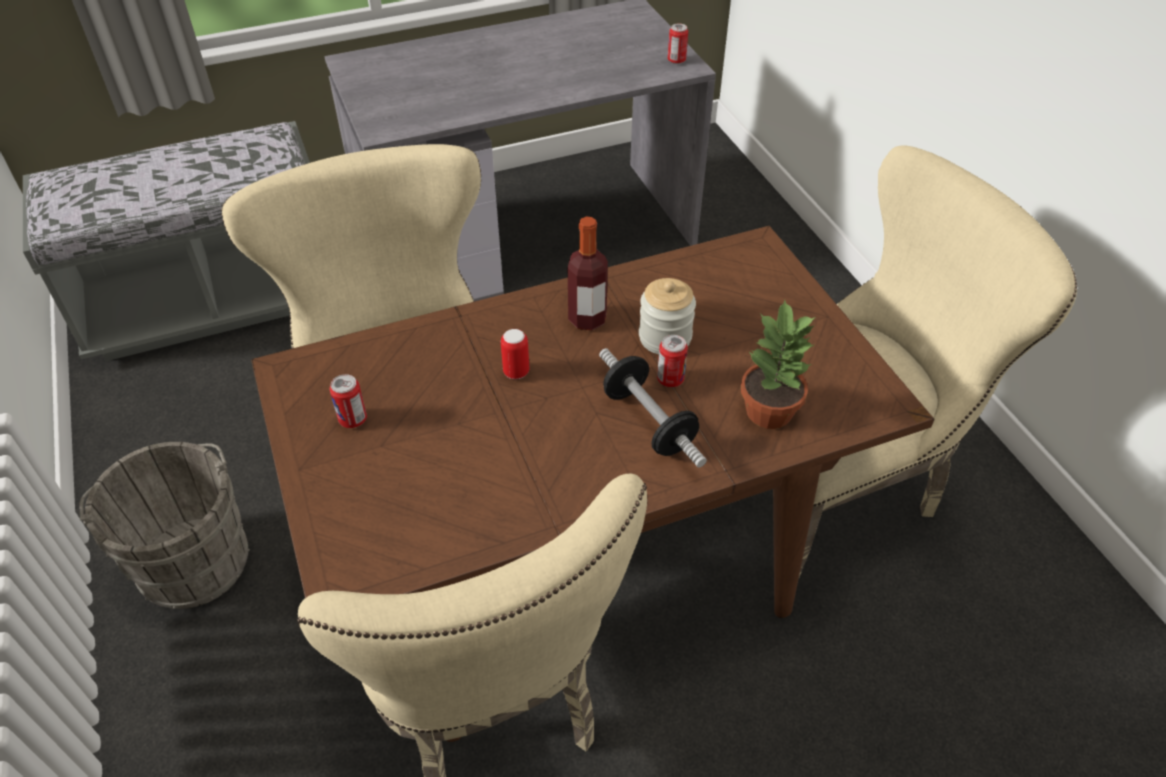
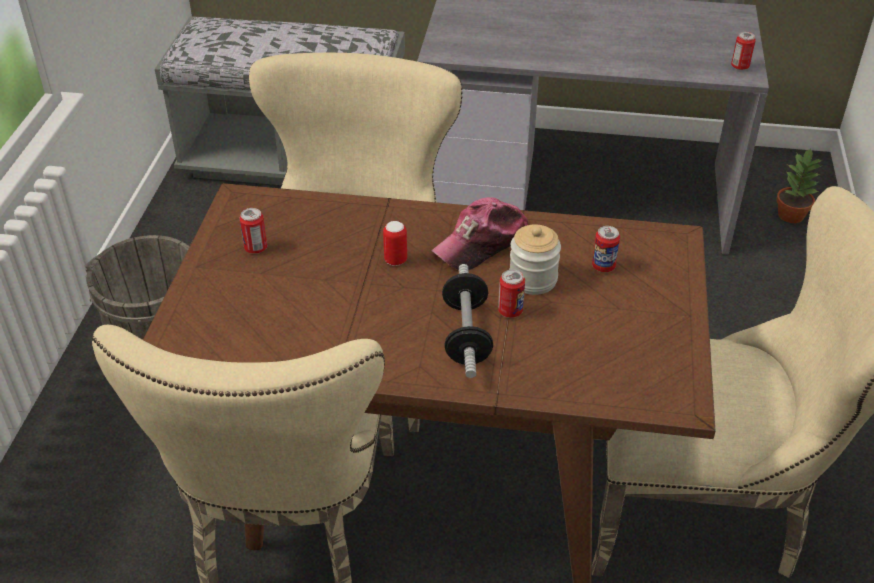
camera: 30 degrees right, 5 degrees down
bottle [568,216,608,330] -> cap [431,197,528,270]
potted plant [741,300,815,429] -> potted plant moved to [776,148,823,223]
none -> can [592,226,620,272]

